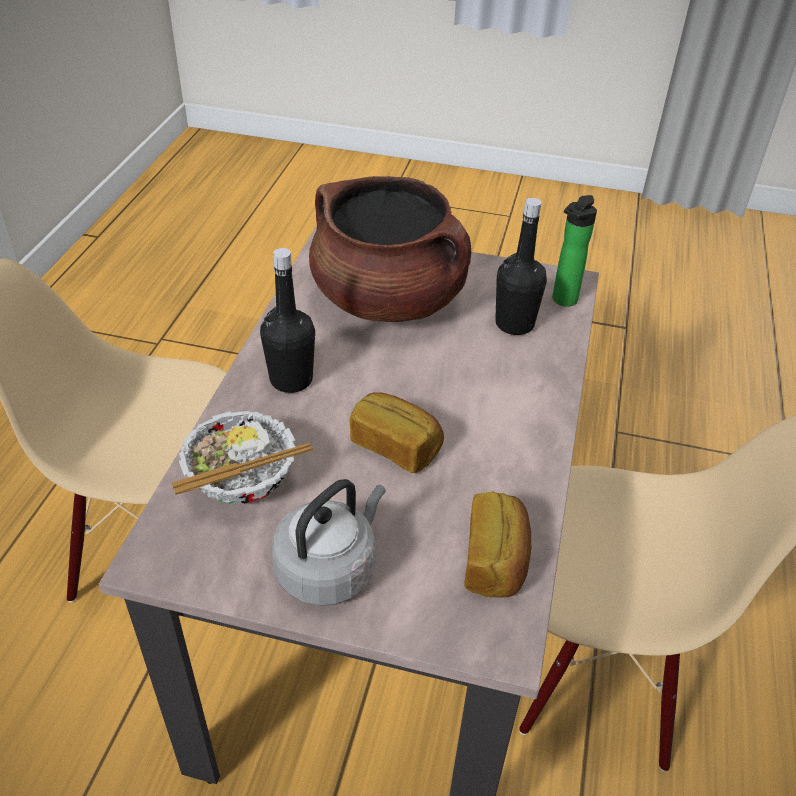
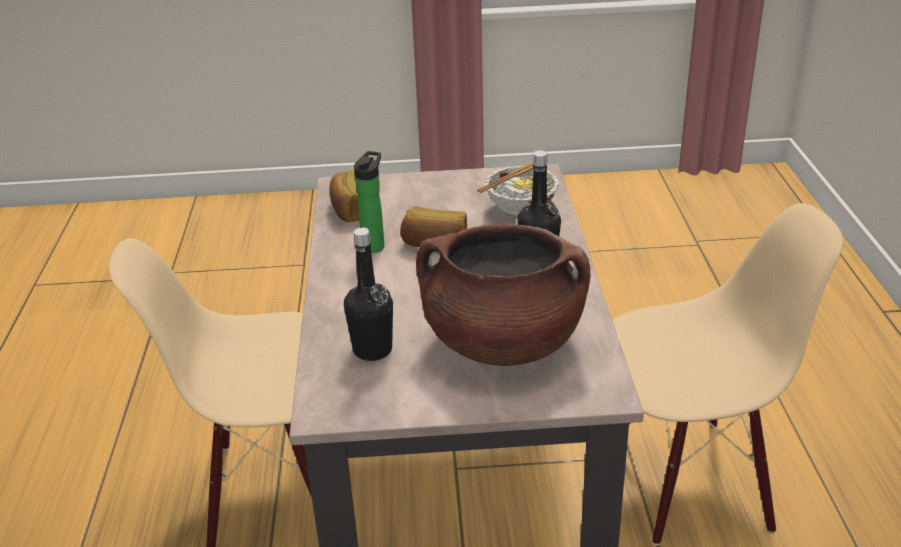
camera: 165 degrees right, 10 degrees down
grey kettle [272,479,386,606] -> none
bottle [552,195,597,307] -> bottle moved to [354,151,385,253]

